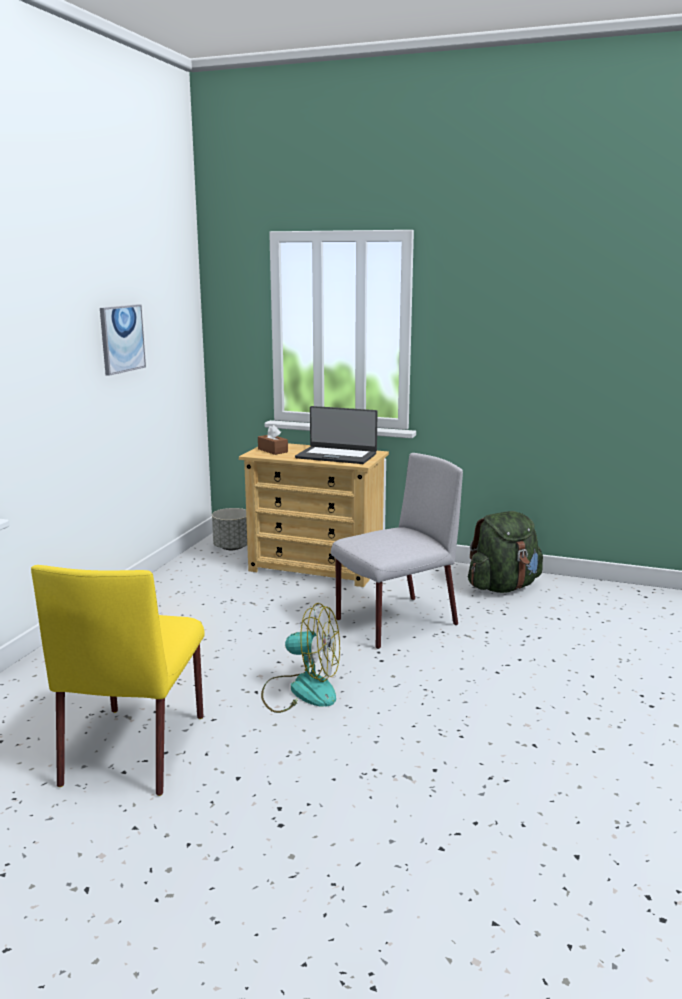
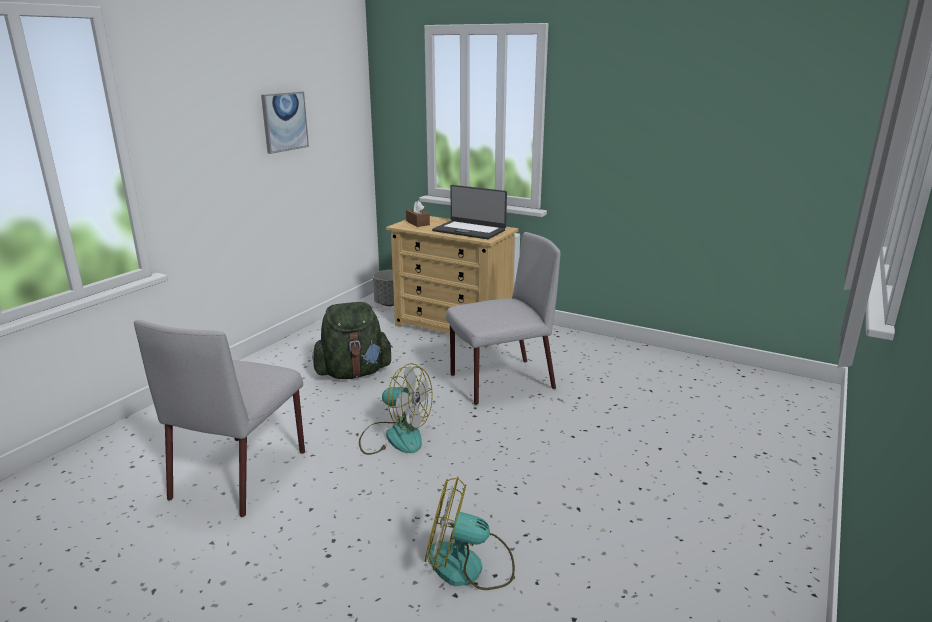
camera: 10 degrees right, 5 degrees up
yellow chair [31,565,205,796] -> grey chair [134,320,305,517]
green backpack [468,511,543,593] -> green backpack moved to [312,302,393,379]
none -> fan [425,476,515,590]

